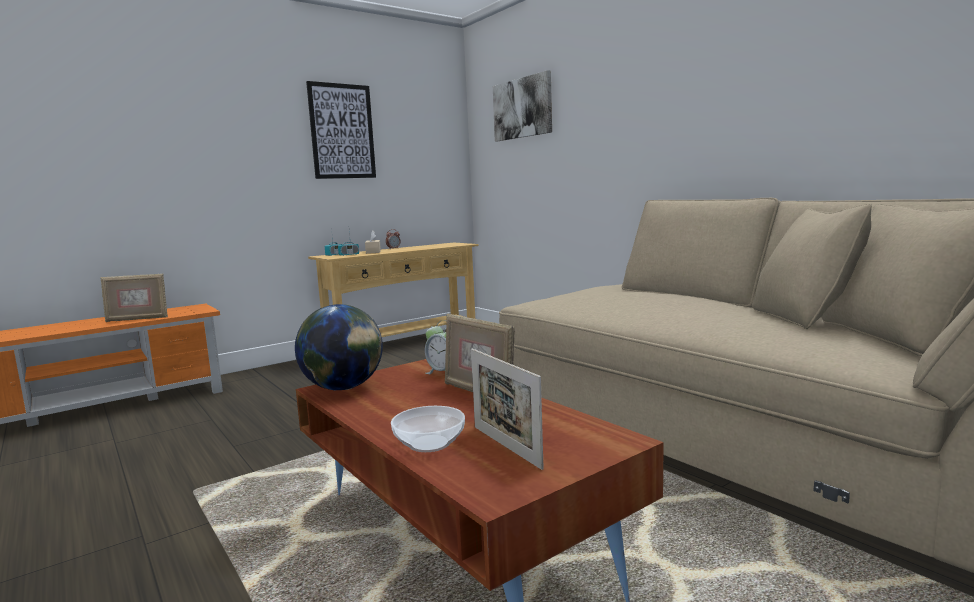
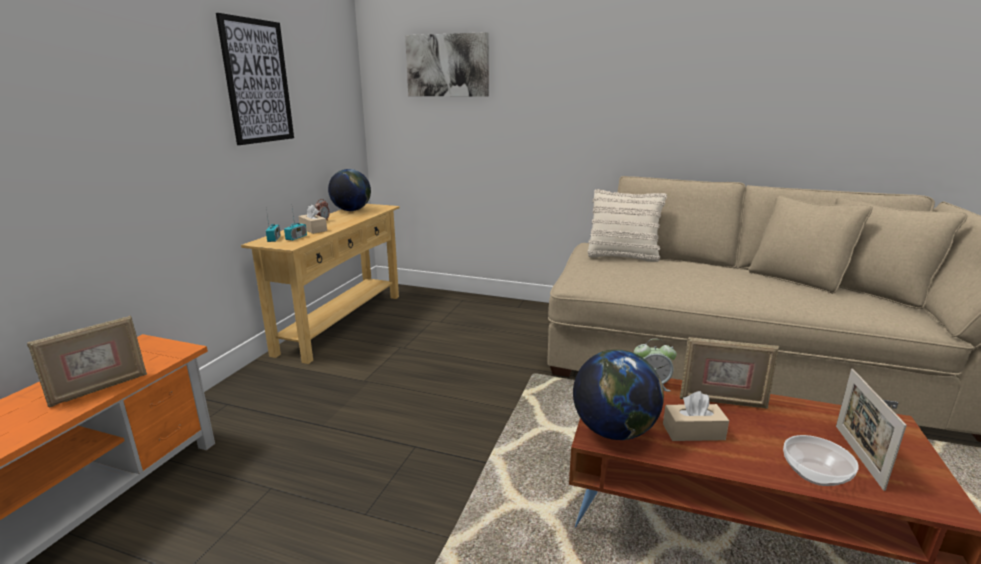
camera: 35 degrees left, 10 degrees up
picture frame [471,348,544,470] -> picture frame turned 75 degrees clockwise [836,369,907,491]
none -> globe [328,169,371,211]
none -> beige pillow [588,189,667,262]
none -> beige tissue box [663,391,729,441]

